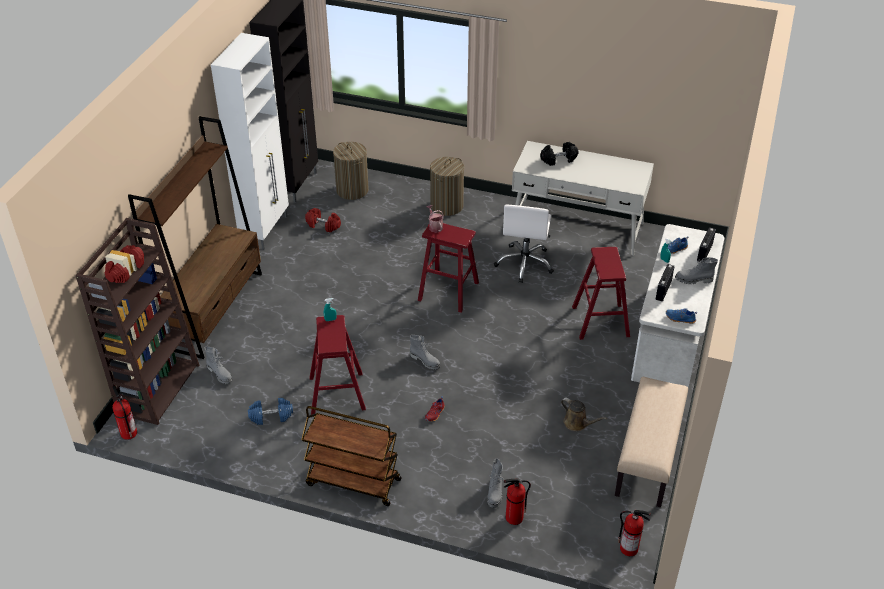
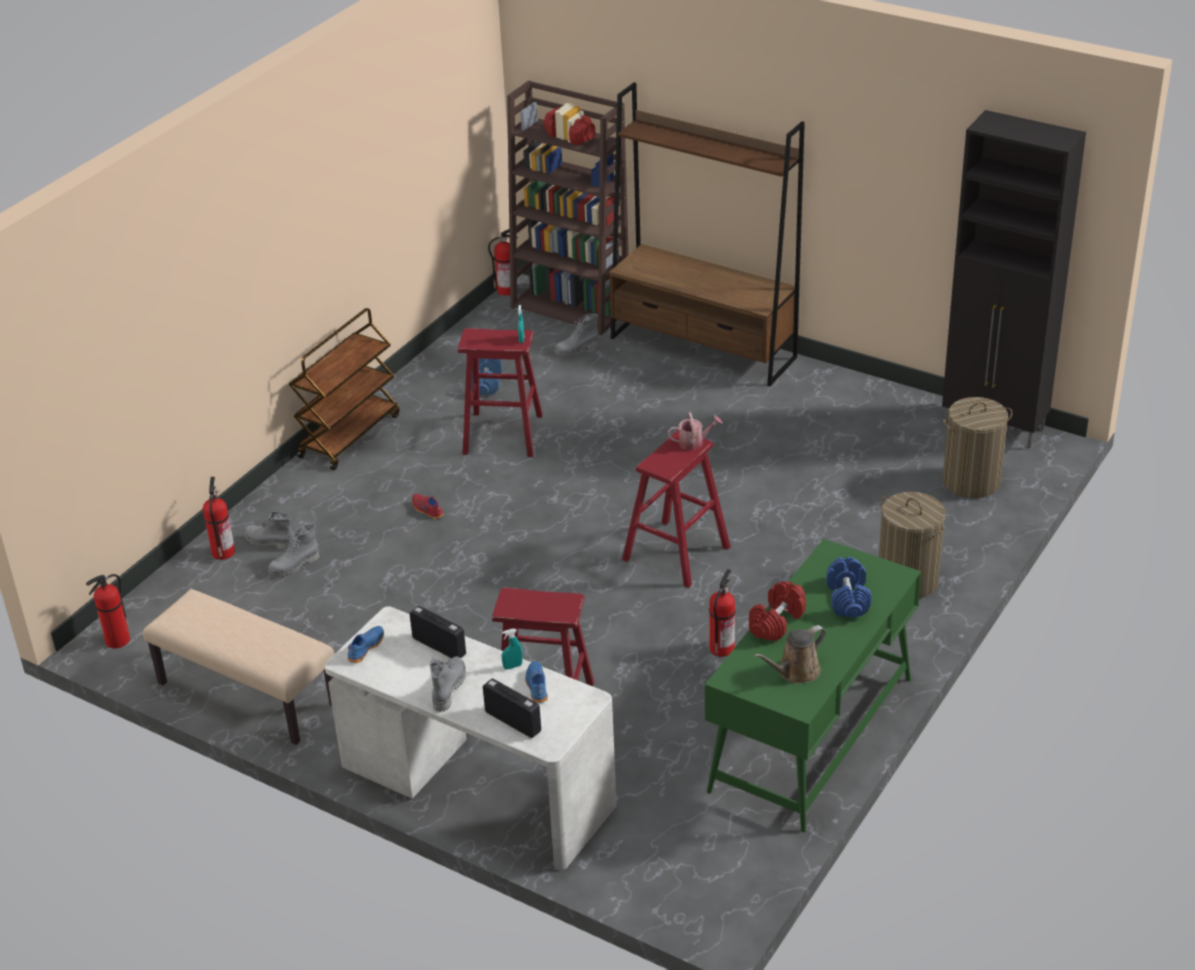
camera: 105 degrees right, 5 degrees down
white cabinet [211,33,289,250] -> none
red dumbbell [305,208,341,232] -> red dumbbell moved to [749,581,806,641]
grey boot [410,335,440,370] -> grey boot moved to [268,524,320,576]
white office chair [494,205,554,283] -> fire extinguisher [709,569,735,657]
white desk [512,141,654,256] -> green desk [705,539,921,832]
black dumbbell [540,142,578,166] -> blue dumbbell [826,557,872,618]
brown watering can [561,398,607,431] -> brown watering can moved to [754,625,826,684]

